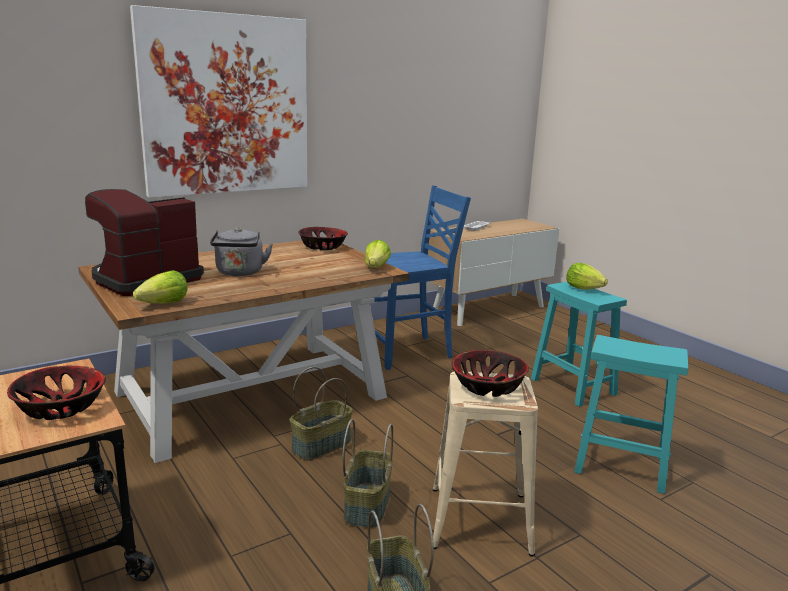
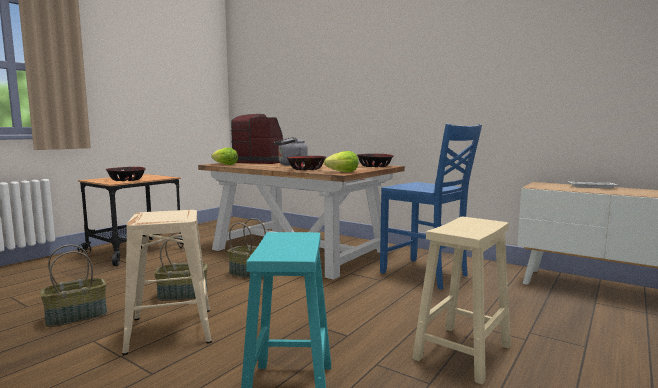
camera: 70 degrees right, 10 degrees down
picture [130,5,308,198] -> none
bowl [452,350,529,397] -> bowl moved to [287,156,326,170]
turquoise stool [531,282,627,407] -> beige stool [412,217,511,385]
lettuce [566,263,608,290] -> none

